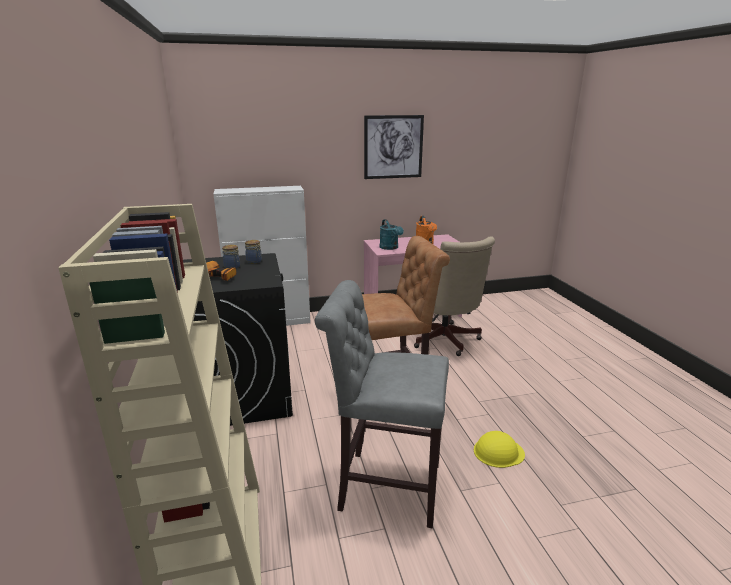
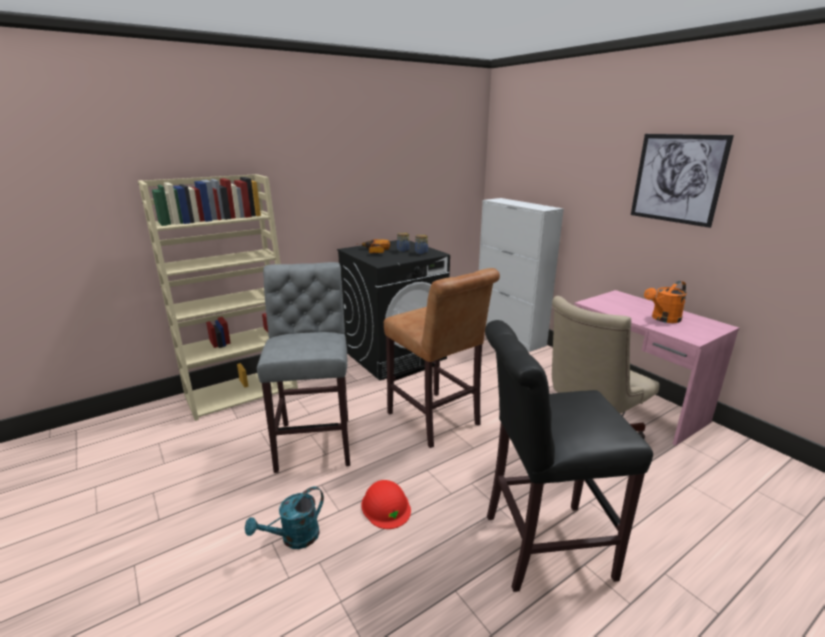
camera: 70 degrees right, 0 degrees up
turquoise watering can [380,219,404,250] -> turquoise watering can moved to [245,486,324,549]
yellow hard hat [474,431,525,468] -> red hard hat [361,480,411,529]
none -> black stool [485,320,653,592]

